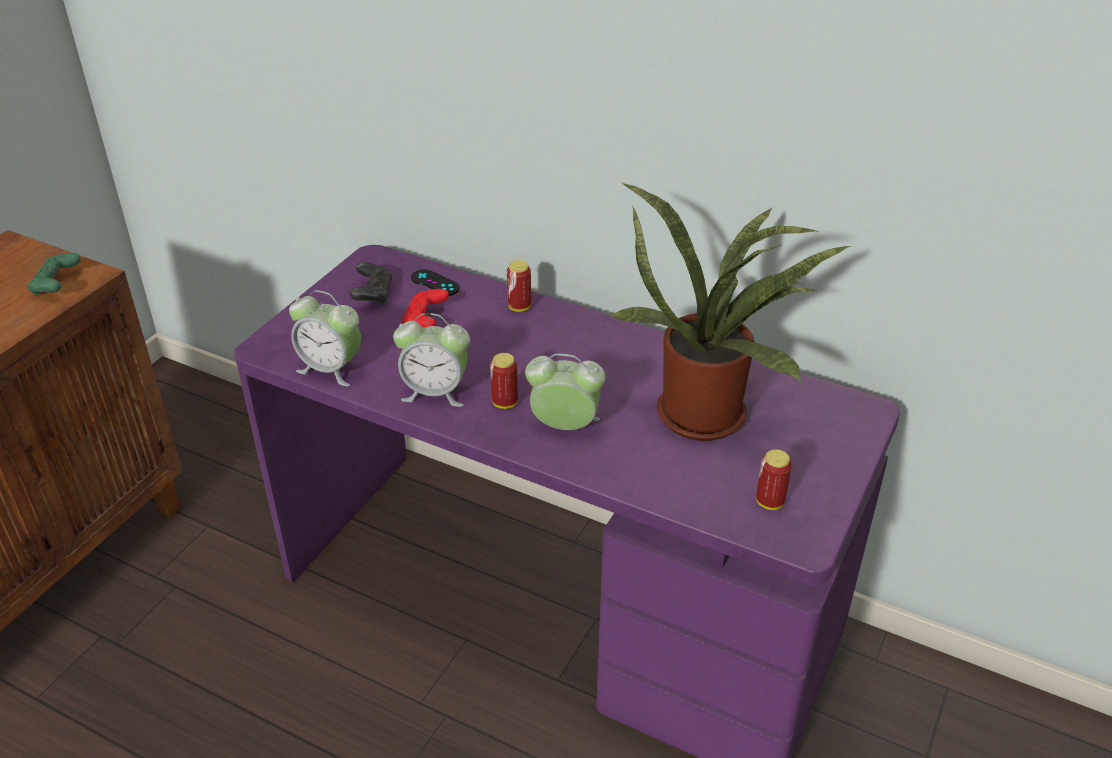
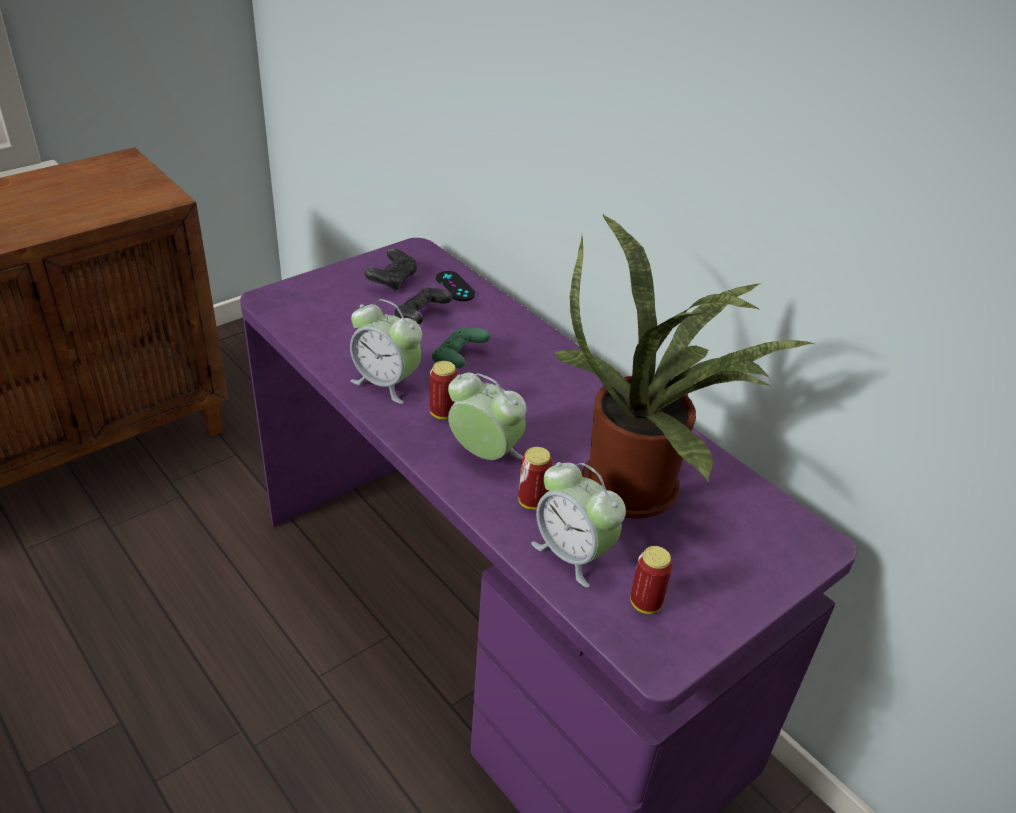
camera: 20 degrees right, 0 degrees up
green game controller [28,253,81,295] -> green game controller moved to [432,327,490,368]
alarm clock [289,290,361,387] -> alarm clock moved to [531,462,626,588]
red game controller [401,289,449,327] -> black game controller [394,287,453,324]
can [507,260,531,312] -> can moved to [518,447,553,510]

